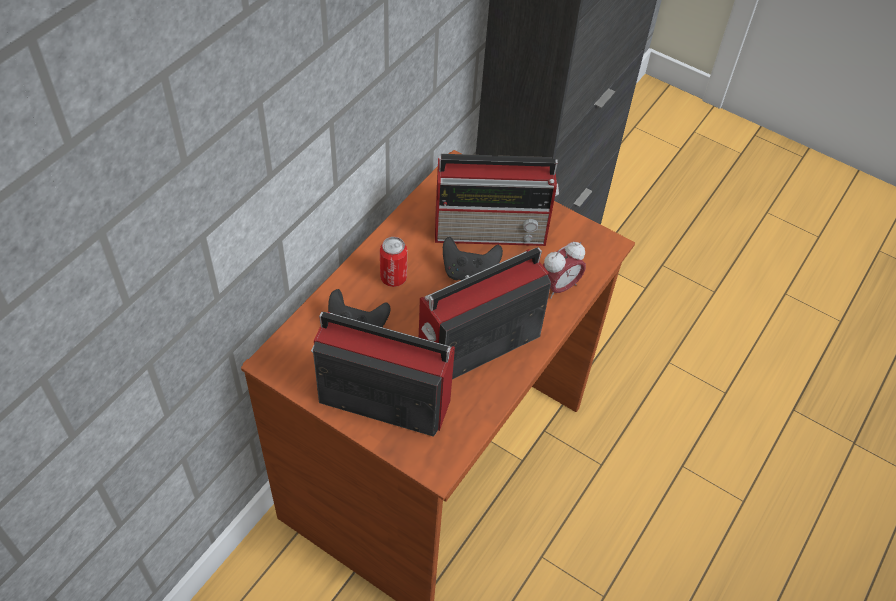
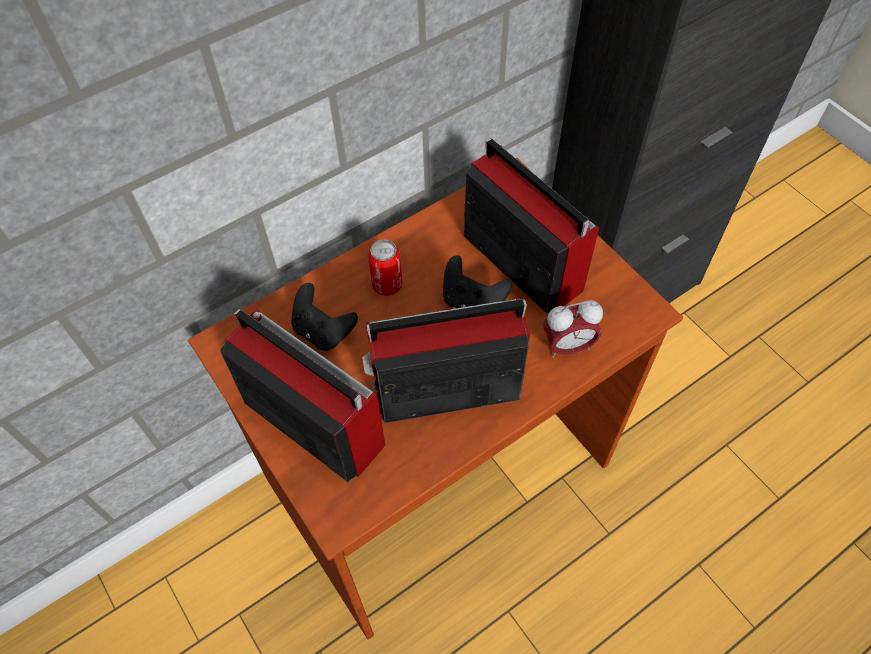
camera: 25 degrees right, 5 degrees up
radio [435,154,559,246] -> radio turned 150 degrees counterclockwise [464,138,599,314]

